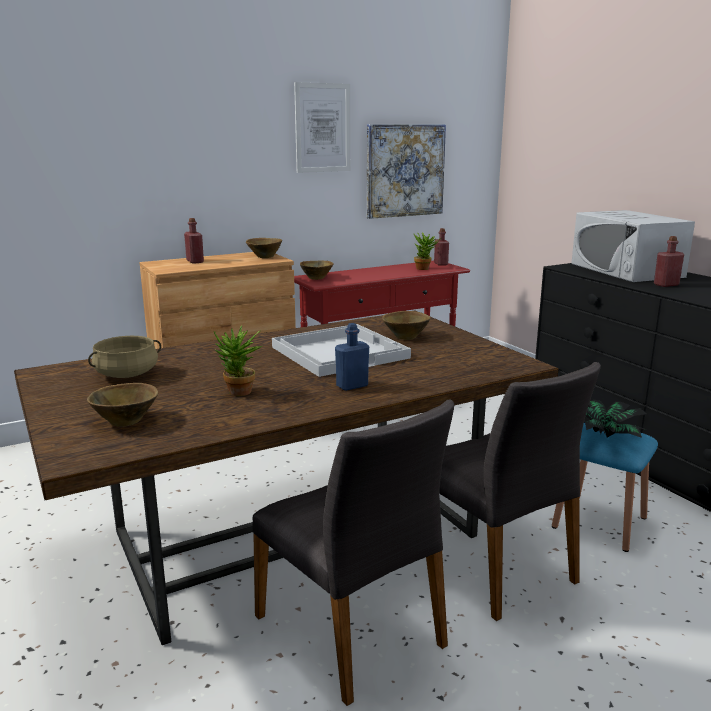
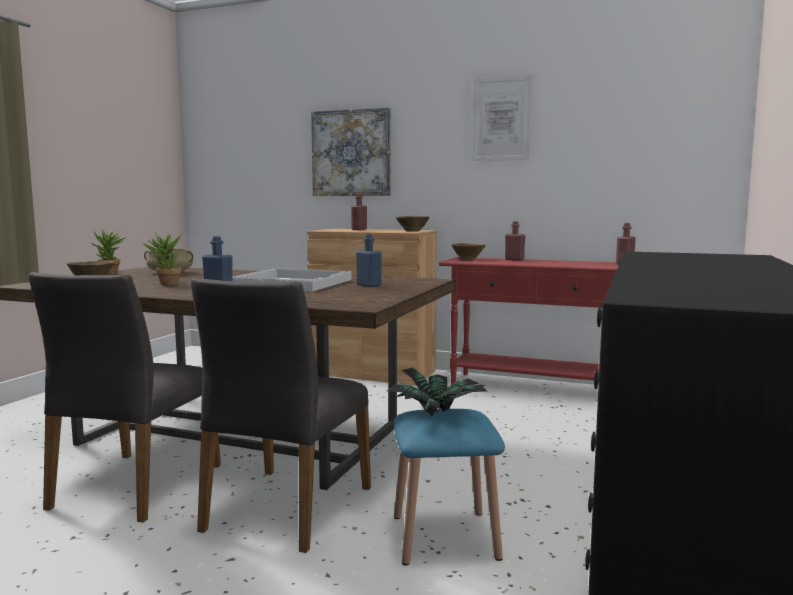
camera: 50 degrees right, 10 degrees down
picture [367,124,446,219] -> picture moved to [311,107,391,196]
brown bowl [382,311,430,340] -> blue bottle [356,234,382,287]
potted plant [413,233,442,270] -> potted plant moved to [91,229,127,274]
white microwave [571,210,695,282] -> none
red bottle [654,236,684,287] -> red bottle moved to [505,221,526,260]

